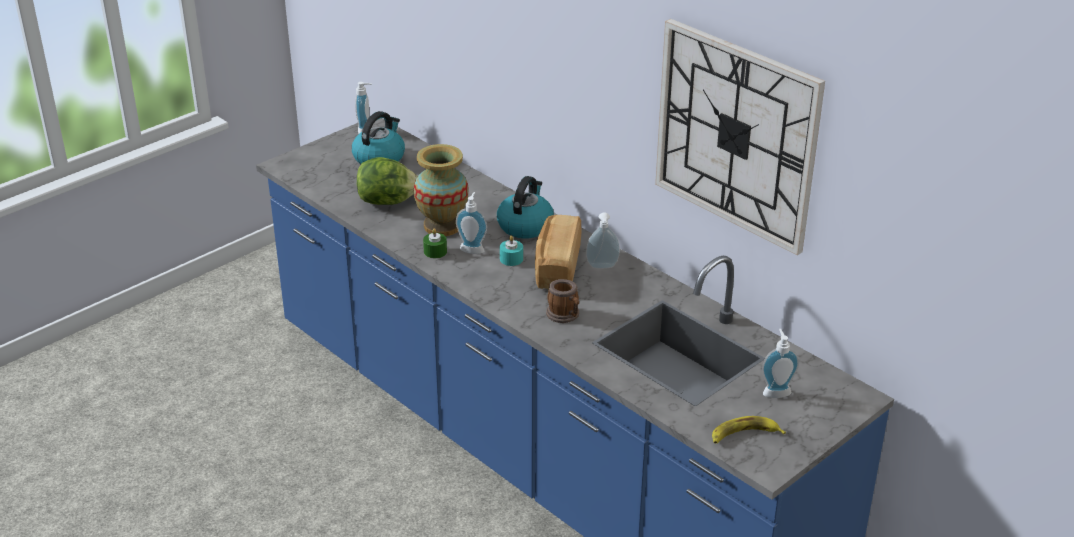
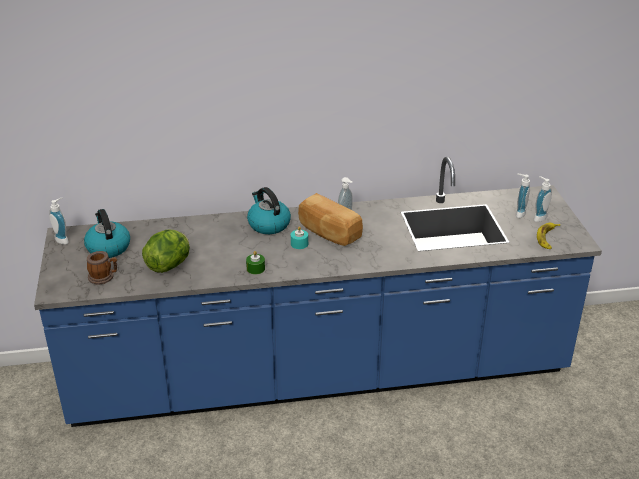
camera: 55 degrees left, 0 degrees up
vase [414,144,468,236] -> none
soap dispenser [456,192,487,254] -> soap dispenser moved to [534,176,552,222]
mug [546,279,579,323] -> mug moved to [87,251,117,285]
wall clock [655,19,825,255] -> none

